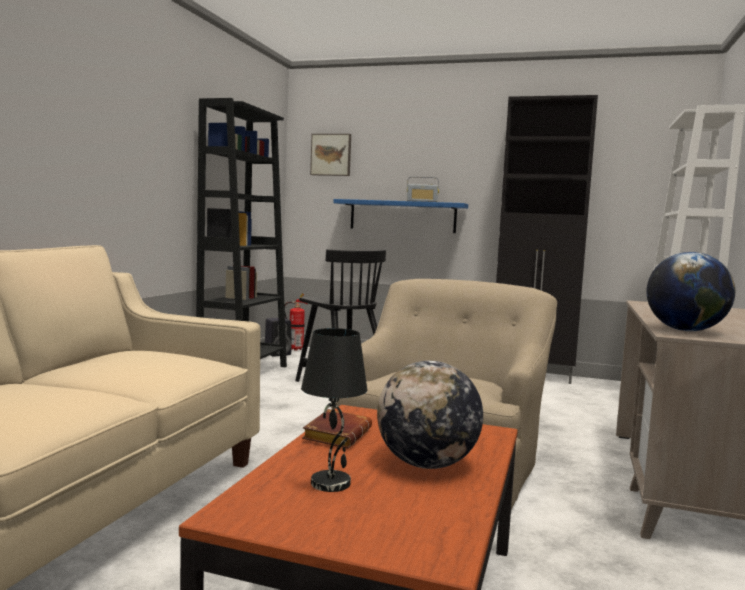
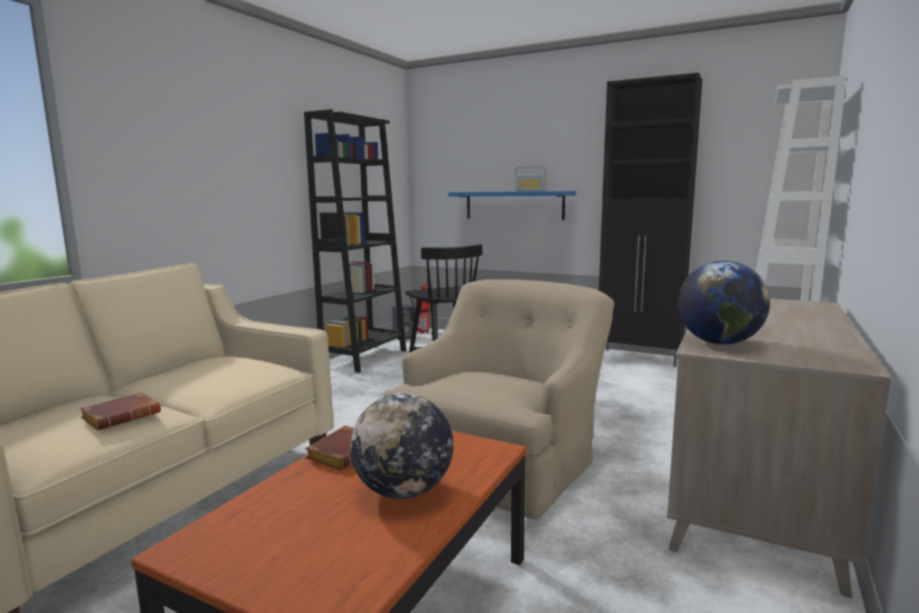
camera: 10 degrees right, 5 degrees up
black table lamp [301,328,367,492] -> none
picture [310,134,351,176] -> none
none -> brown book [80,392,161,431]

